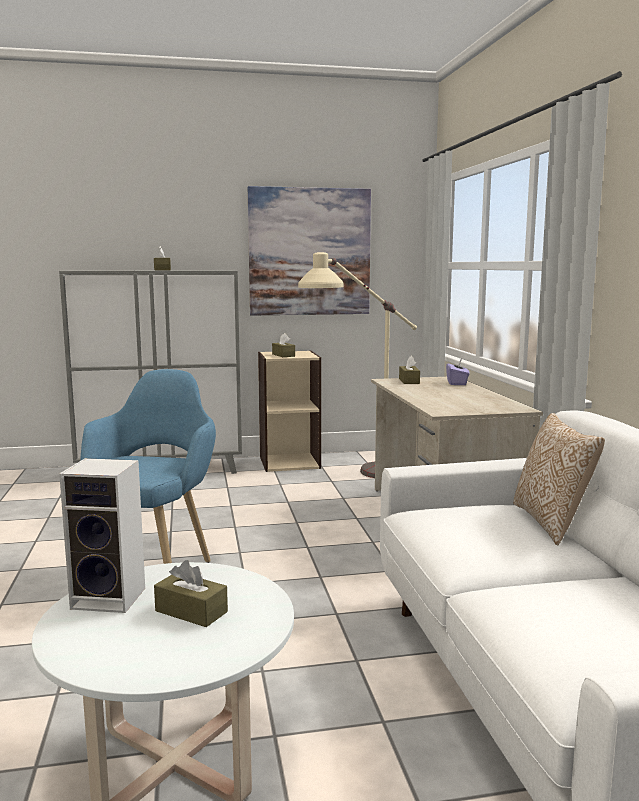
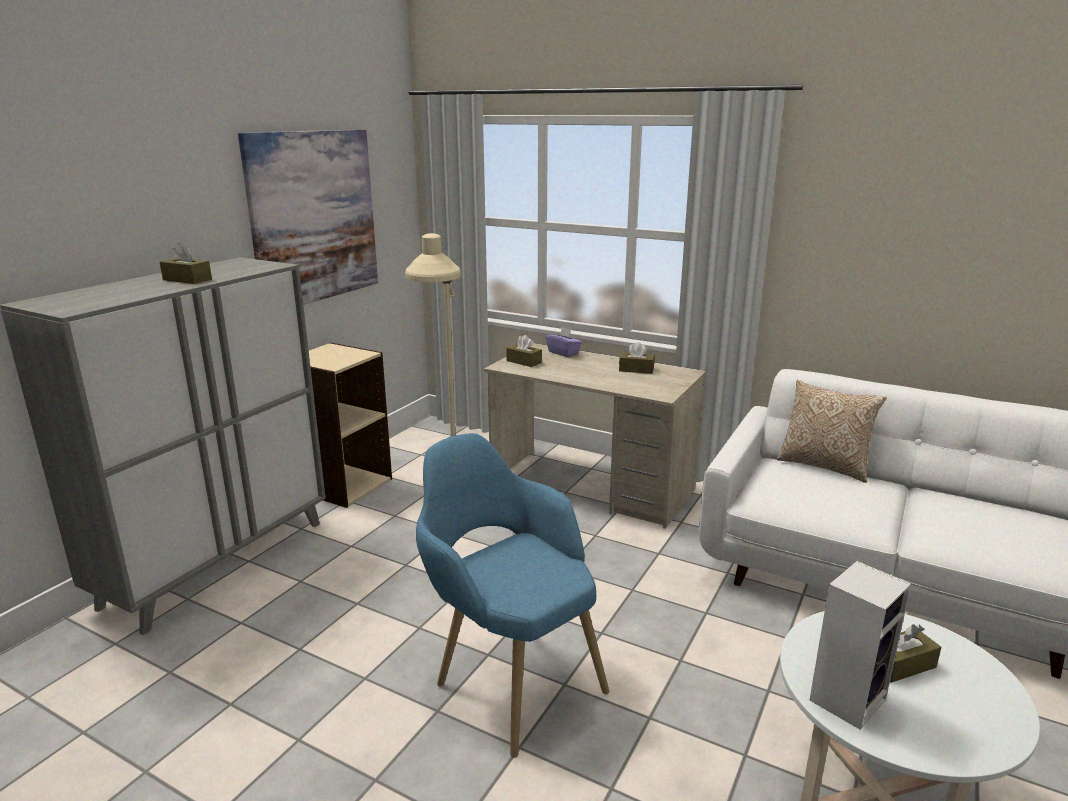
camera: 50 degrees left, 10 degrees up
brown tissue box [272,333,295,357] -> brown tissue box moved to [619,342,655,374]

